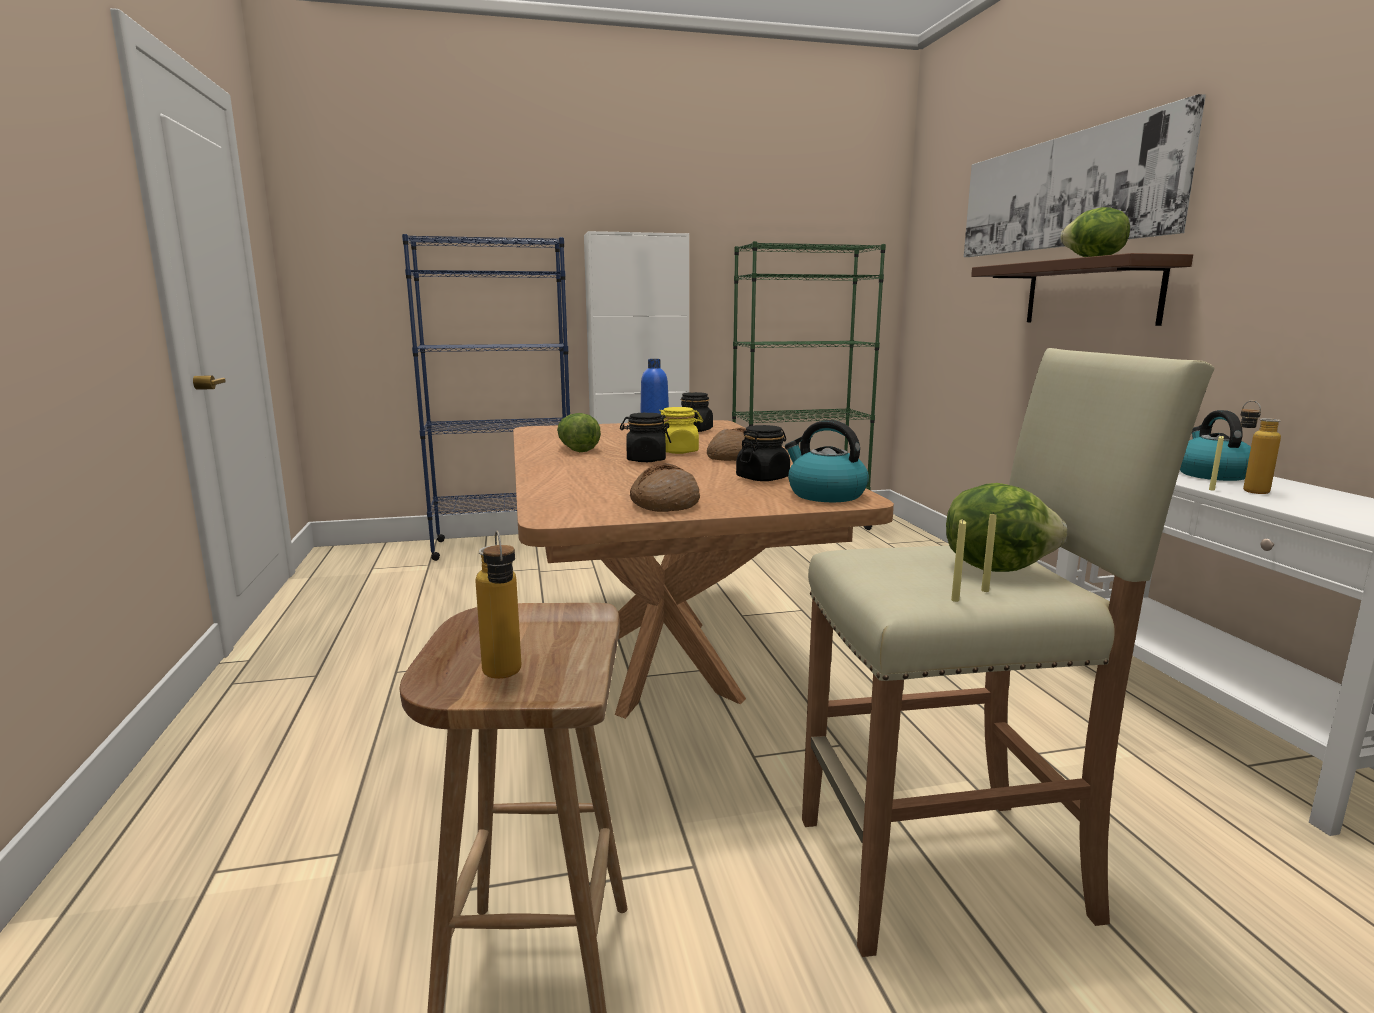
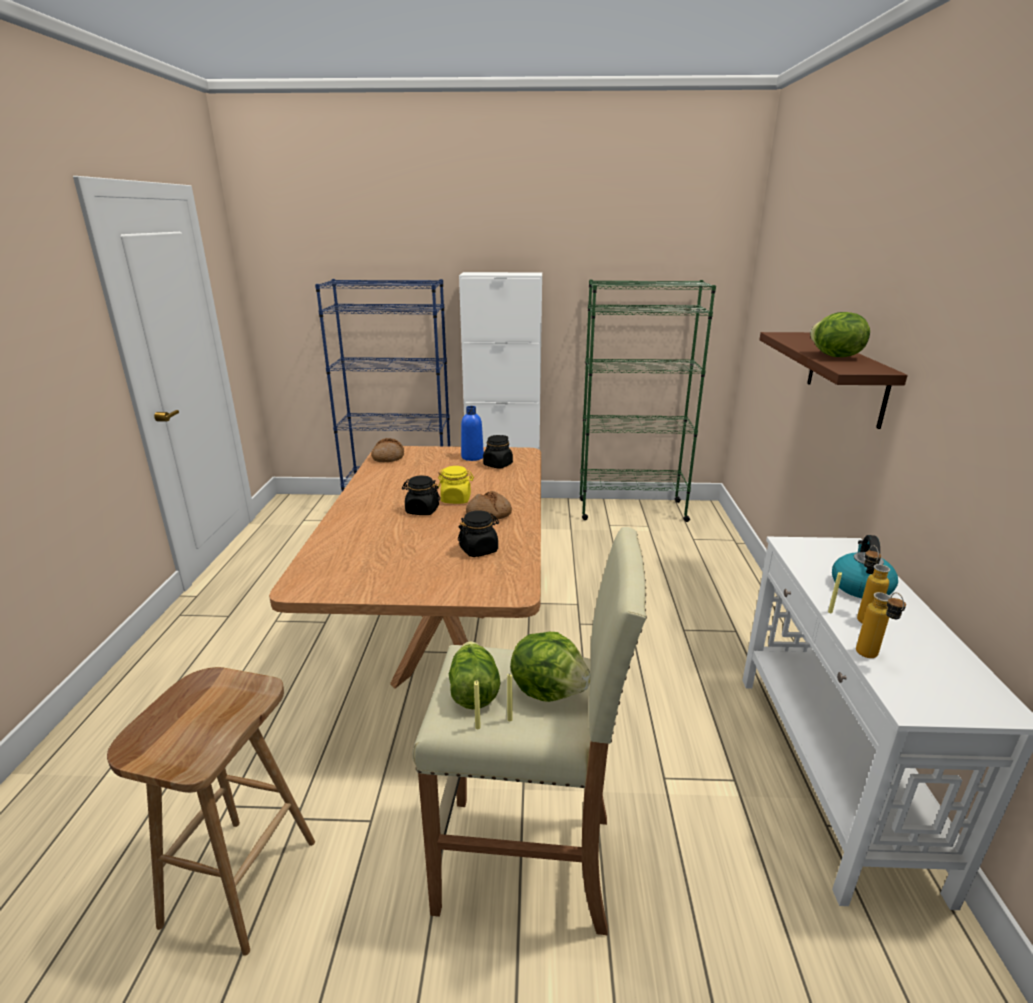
camera: 15 degrees right, 10 degrees up
bottle [476,530,521,679] -> bottle moved to [856,592,906,658]
lettuce [557,413,601,452] -> lettuce moved to [449,641,500,709]
bread [630,463,700,512] -> bread moved to [371,438,404,462]
kettle [785,420,869,502] -> none
picture [964,94,1206,257] -> none

